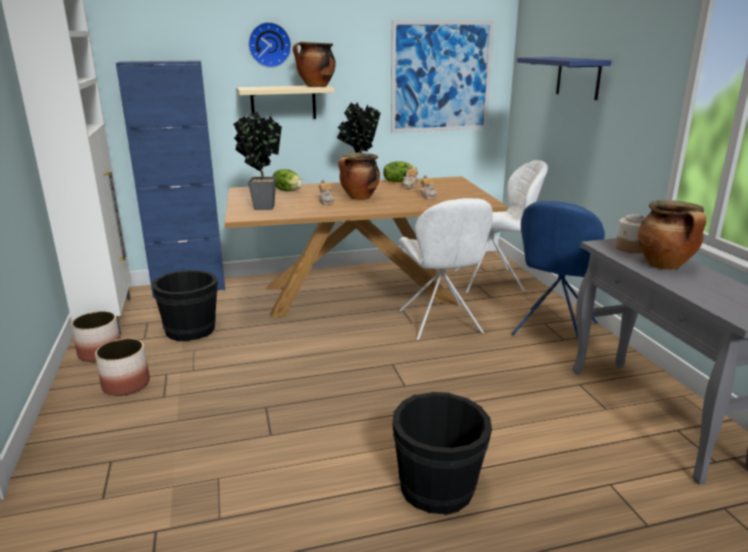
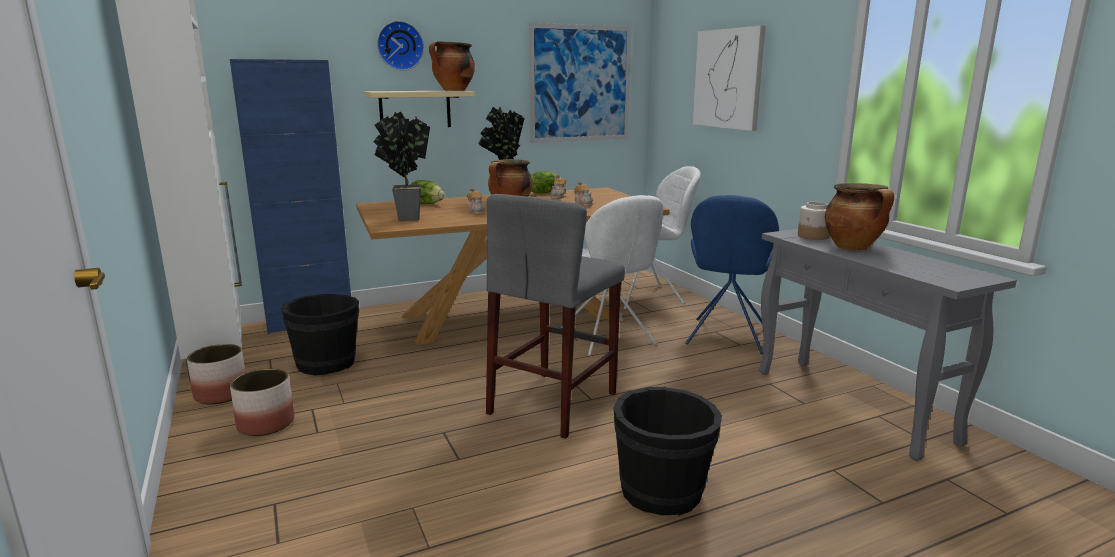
camera: 10 degrees left, 5 degrees down
blue shelf [517,57,612,100] -> picture [693,25,766,131]
none -> grey stool [486,194,625,439]

